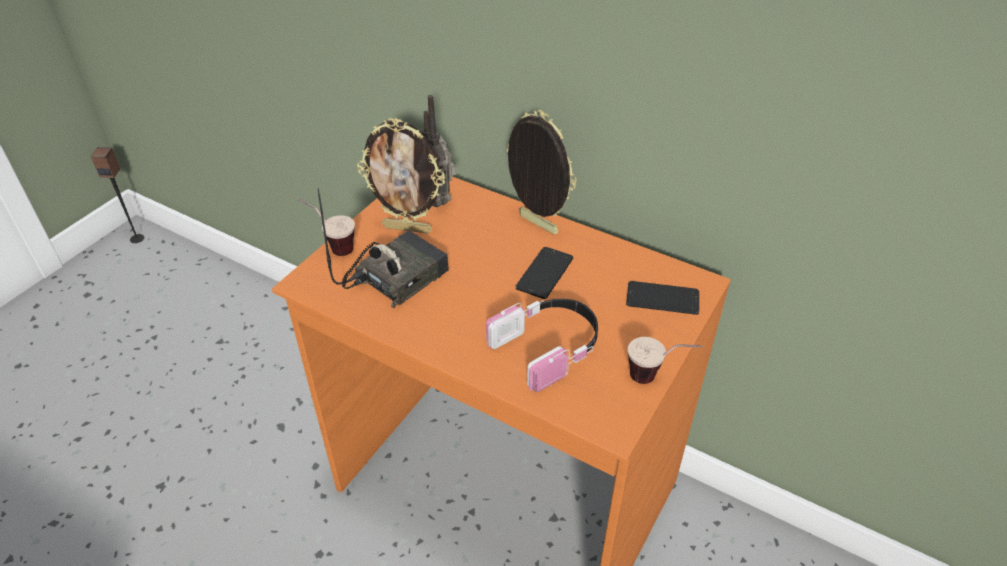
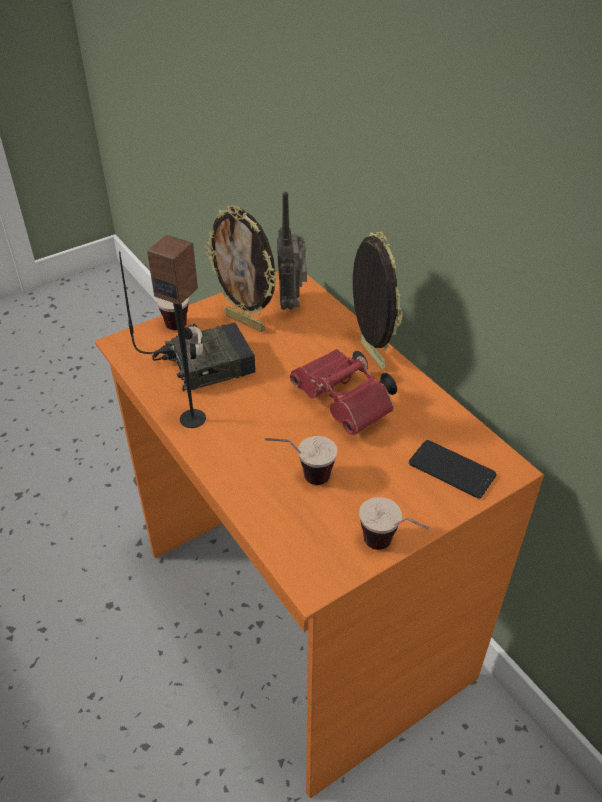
camera: 25 degrees right, 0 degrees up
speaker [91,147,144,243] -> speaker moved to [147,235,206,428]
headphones [486,299,598,392] -> cup [265,436,337,485]
phone [515,247,573,299] -> red binoculars [290,349,397,435]

